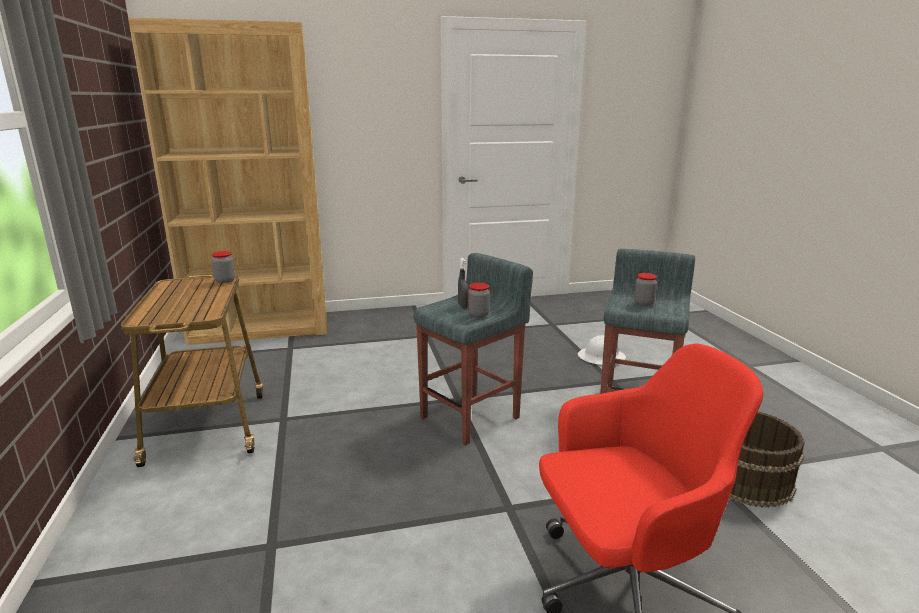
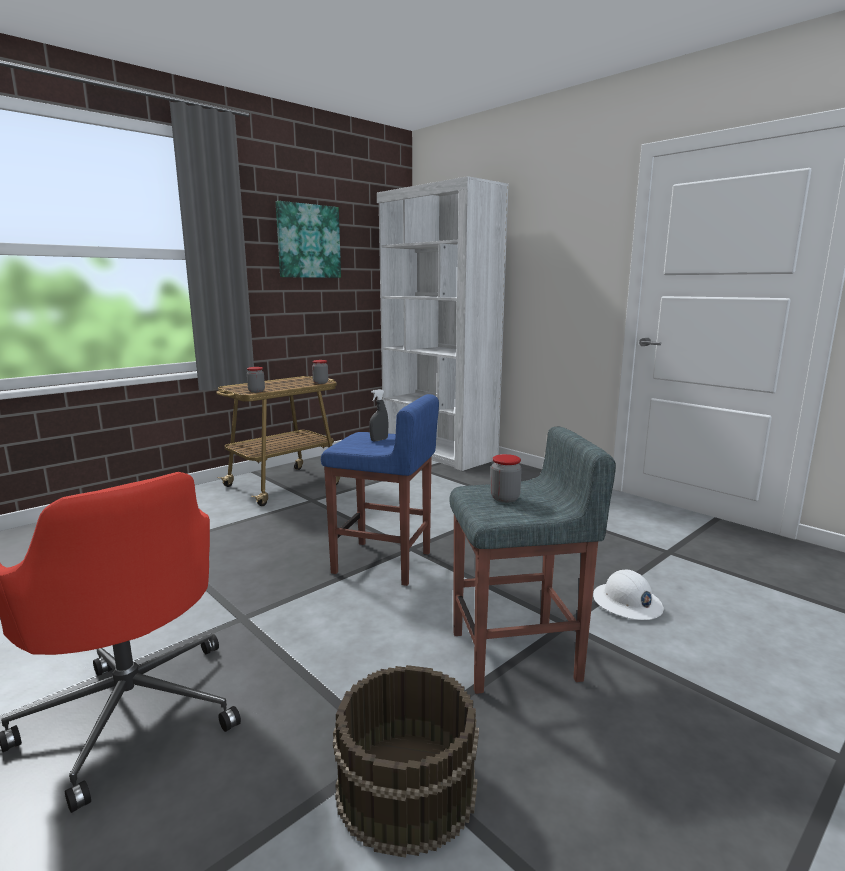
camera: 60 degrees right, 5 degrees down
brown bookcase [128,17,328,345] -> white bookcase [377,176,508,471]
grey stool [414,253,533,445] -> blue stool [321,394,439,586]
jar [468,283,490,318] -> jar moved to [247,367,265,393]
none -> picture [276,201,341,278]

